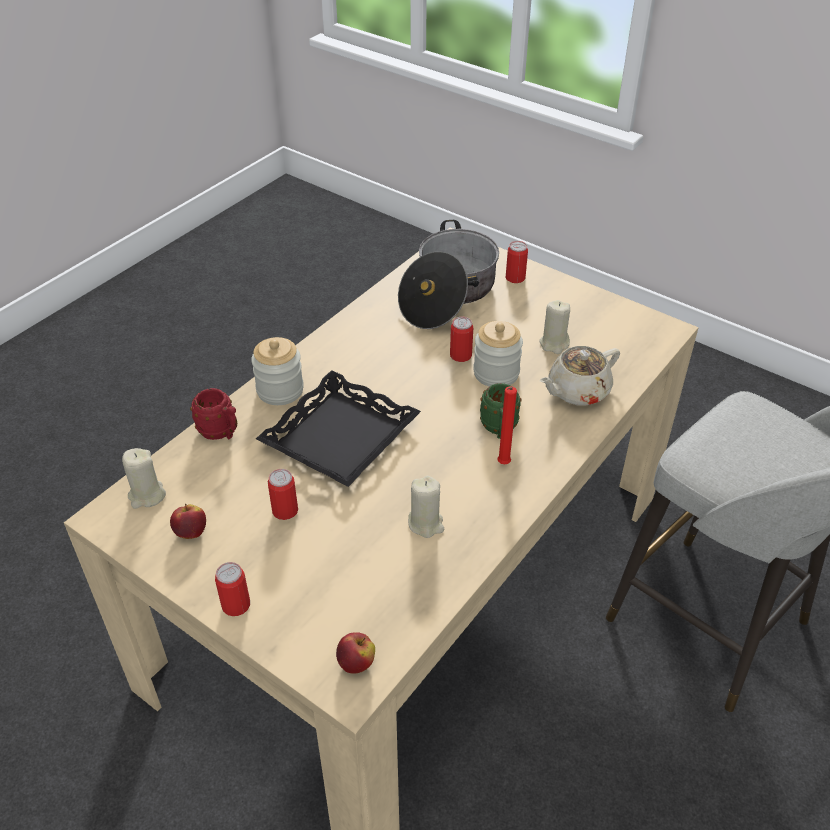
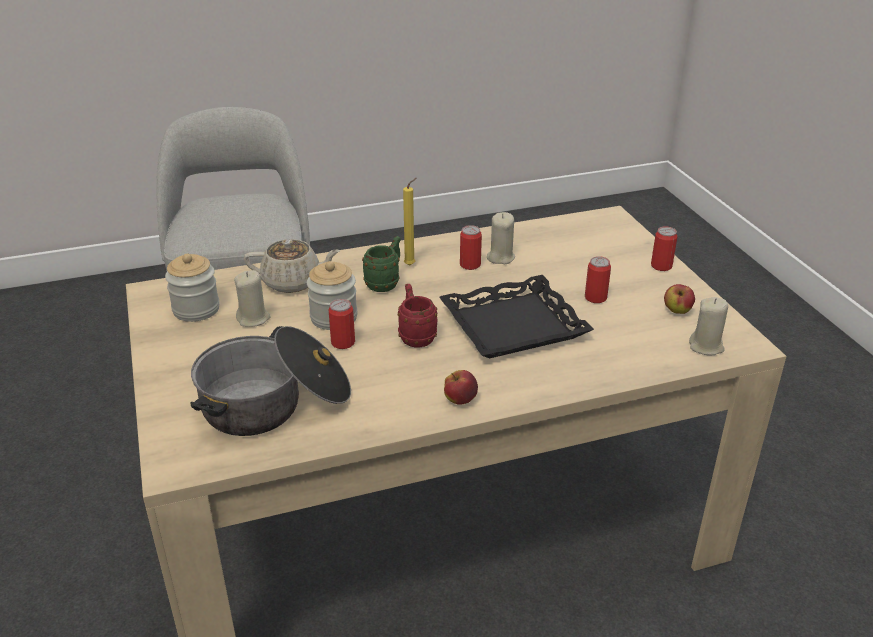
camera: 145 degrees left, 10 degrees down
red mug [190,388,237,440] -> red mug moved to [398,284,437,348]
jar [251,337,304,405] -> jar moved to [165,254,220,322]
apple [336,632,375,674] -> apple moved to [444,370,478,405]
red candle [497,386,517,464] -> yellow candle [403,178,417,266]
can [506,241,528,283] -> can moved to [460,225,482,270]

